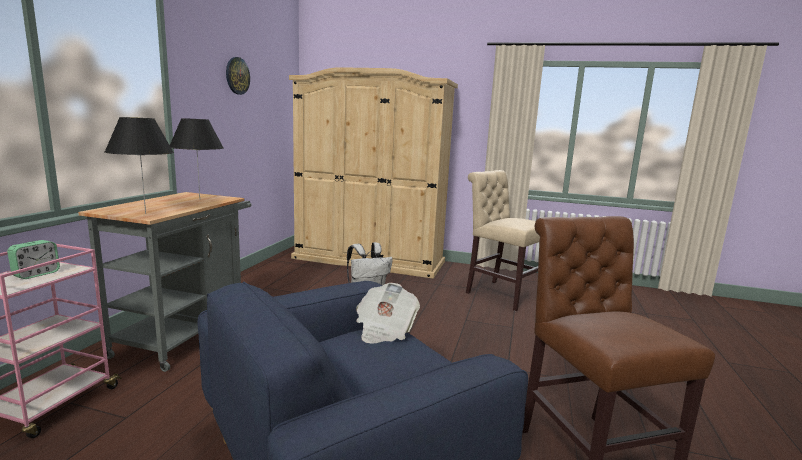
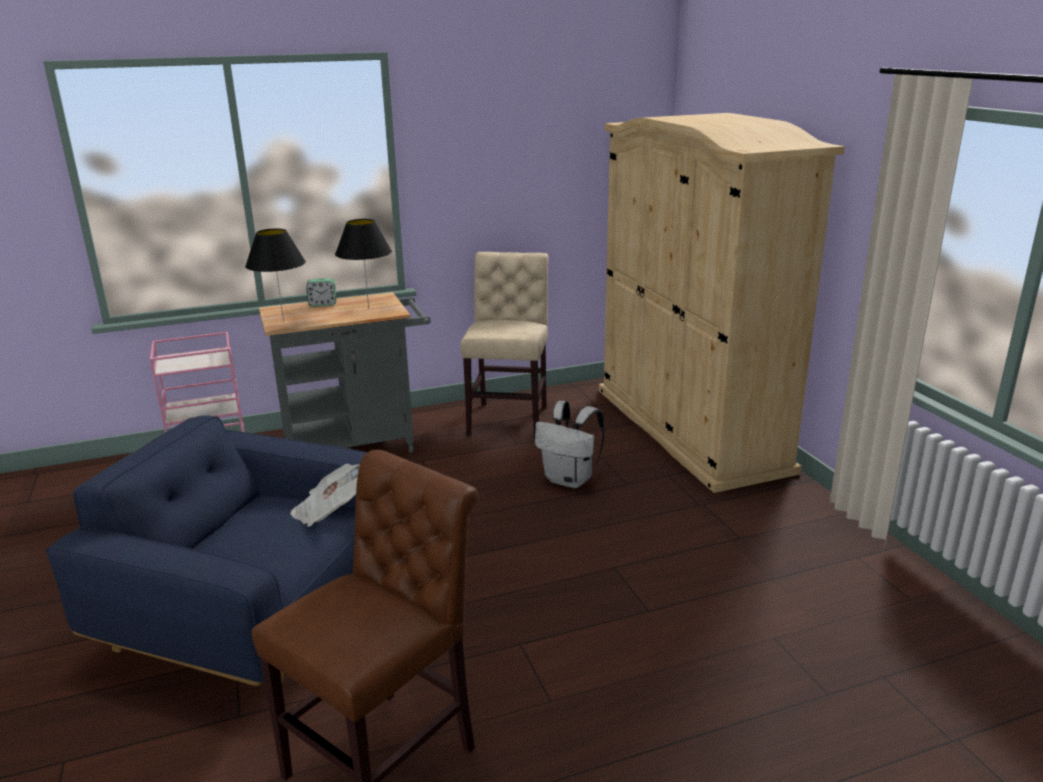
camera: 55 degrees right, 10 degrees up
alarm clock [7,240,60,279] -> alarm clock moved to [306,278,337,307]
wall clock [226,57,250,95] -> none
beige chair [466,170,540,311] -> beige chair moved to [460,252,549,440]

